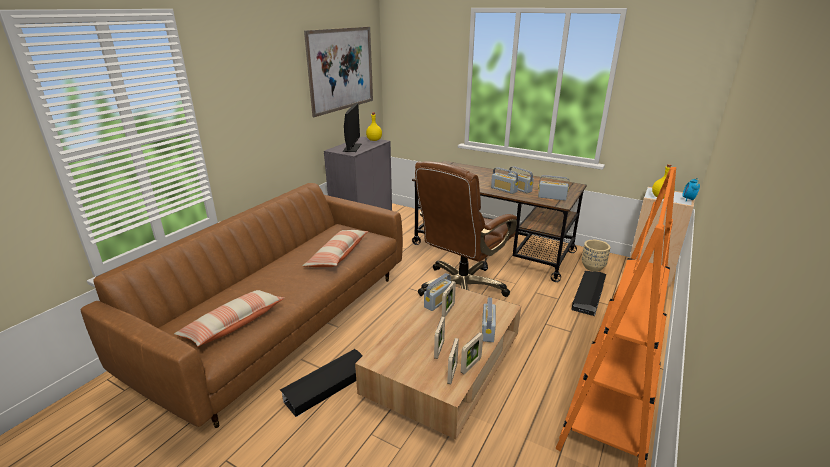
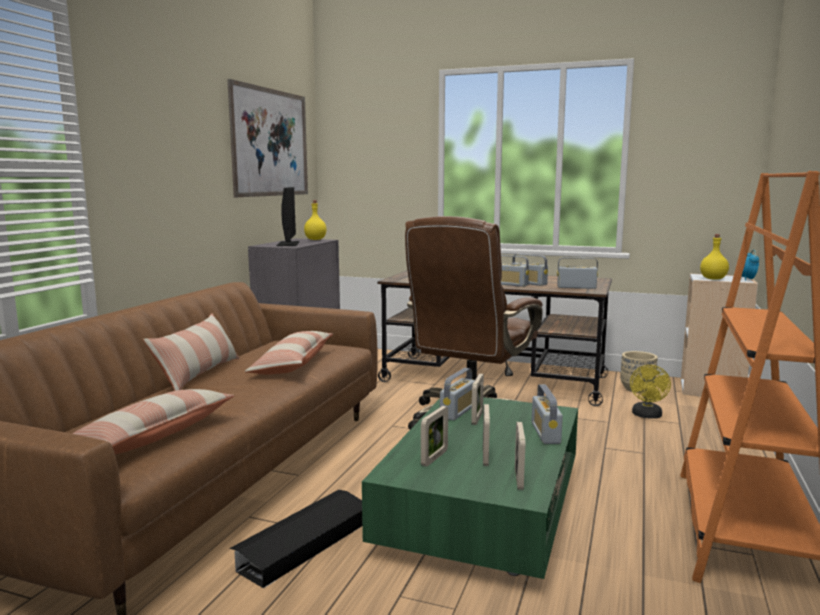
camera: 10 degrees left, 15 degrees down
brown coffee table [355,283,521,439] -> green coffee table [362,397,578,579]
picture frame [461,332,483,374] -> picture frame moved to [421,406,448,467]
black storage box [571,271,606,316] -> yellow fan [630,365,671,419]
none -> pillow [143,313,239,391]

